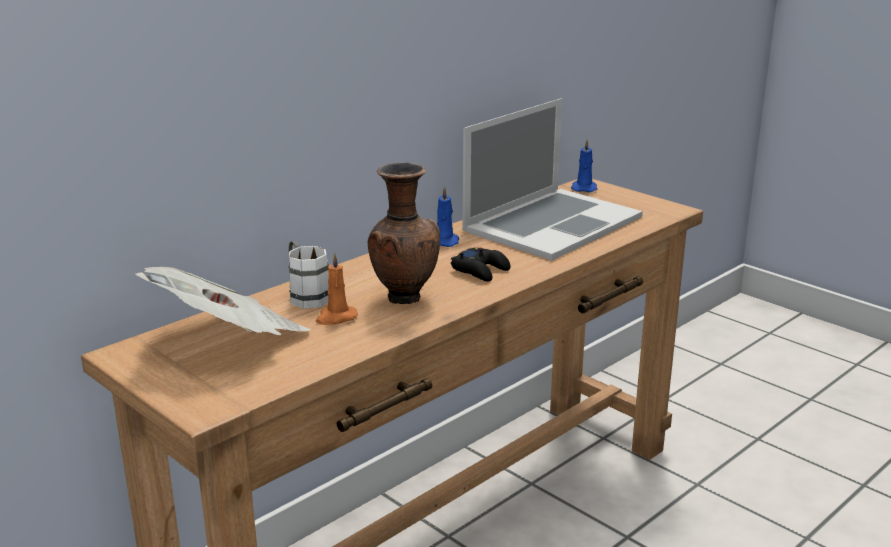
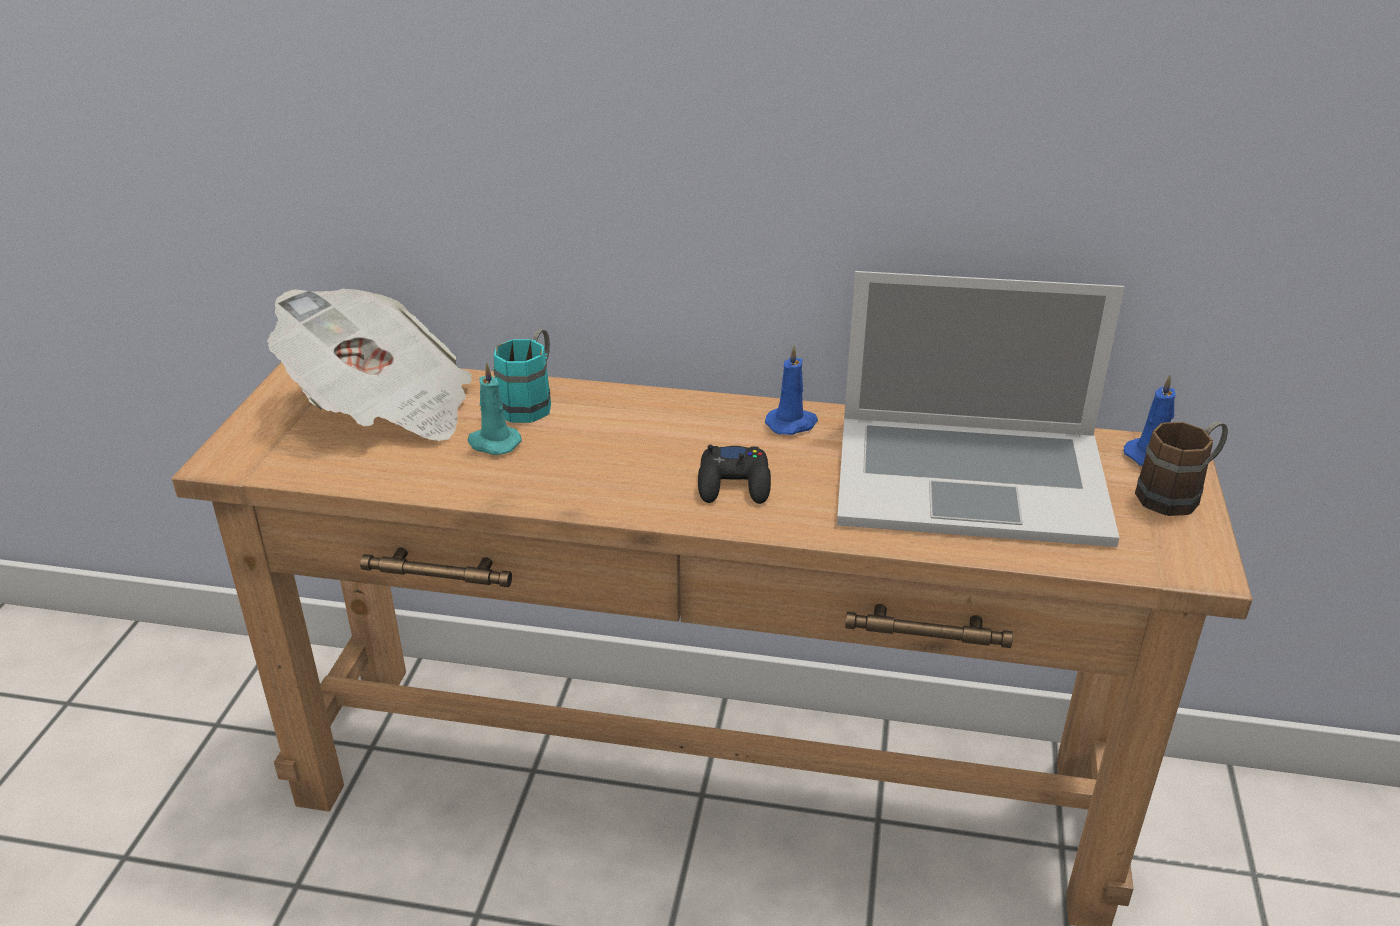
camera: 55 degrees right, 10 degrees up
white mug [288,241,328,309] -> turquoise mug [493,329,551,423]
orange candle [316,253,358,325] -> turquoise candle [468,362,522,455]
brown vase [368,163,440,304] -> none
none -> brown mug [1135,421,1228,516]

